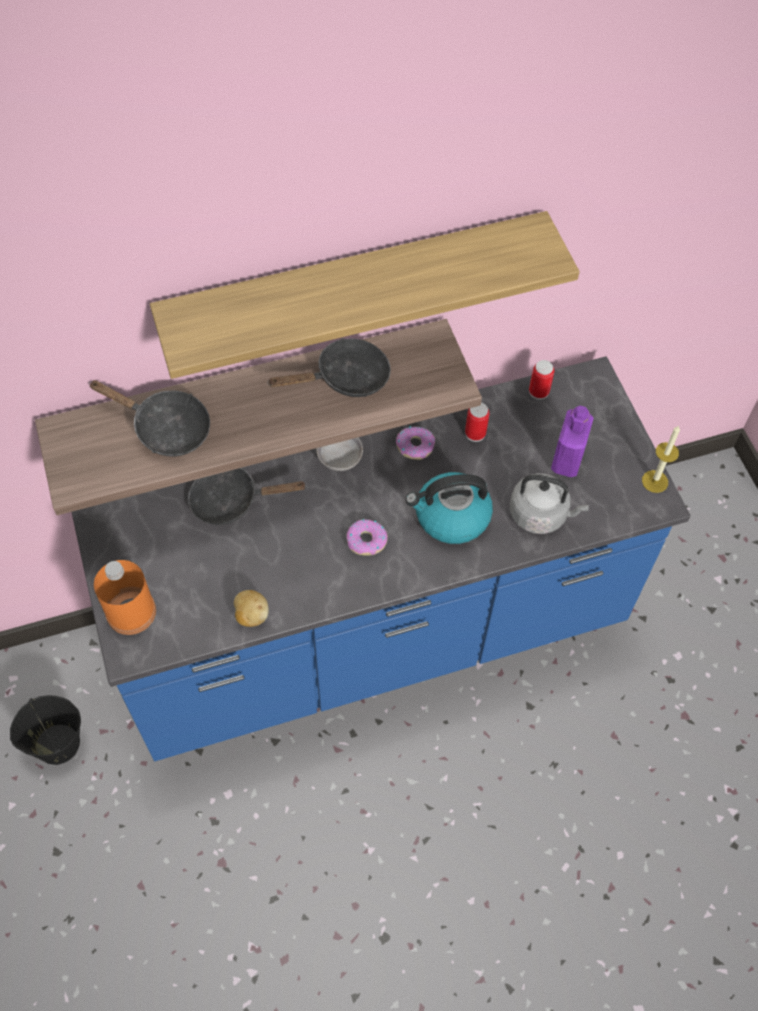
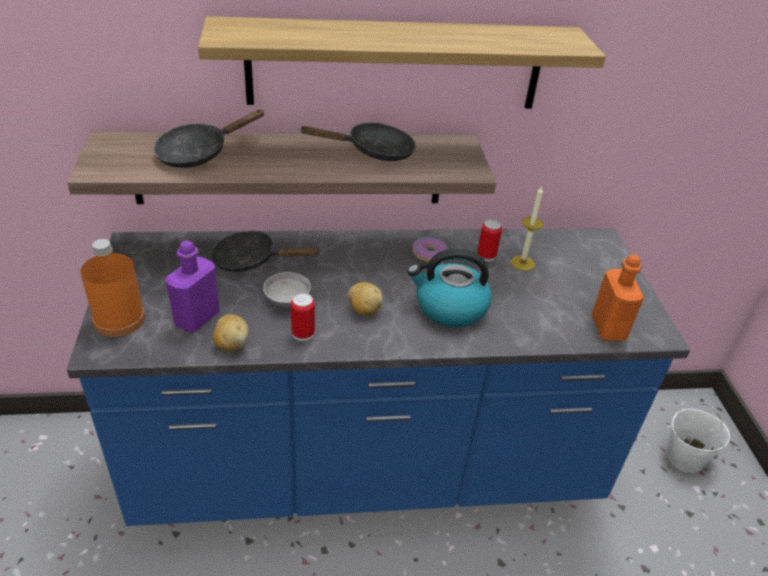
camera: 10 degrees right, 20 degrees down
black bucket [10,695,81,765] -> none
black frying pan [88,380,210,456] -> black frying pan turned 105 degrees clockwise [153,109,265,168]
grey bowl [316,438,363,471] -> grey bowl moved to [263,272,311,307]
donut [347,519,388,556] -> potato [348,282,383,315]
grey kettle [510,473,589,534] -> none
can [529,360,555,400] -> can moved to [291,293,315,341]
purple bottle [551,406,594,477] -> purple bottle moved to [165,240,220,332]
candle [642,425,680,493] -> candle moved to [511,186,543,271]
none -> orange bottle [592,254,644,341]
none -> white bucket [667,404,730,473]

